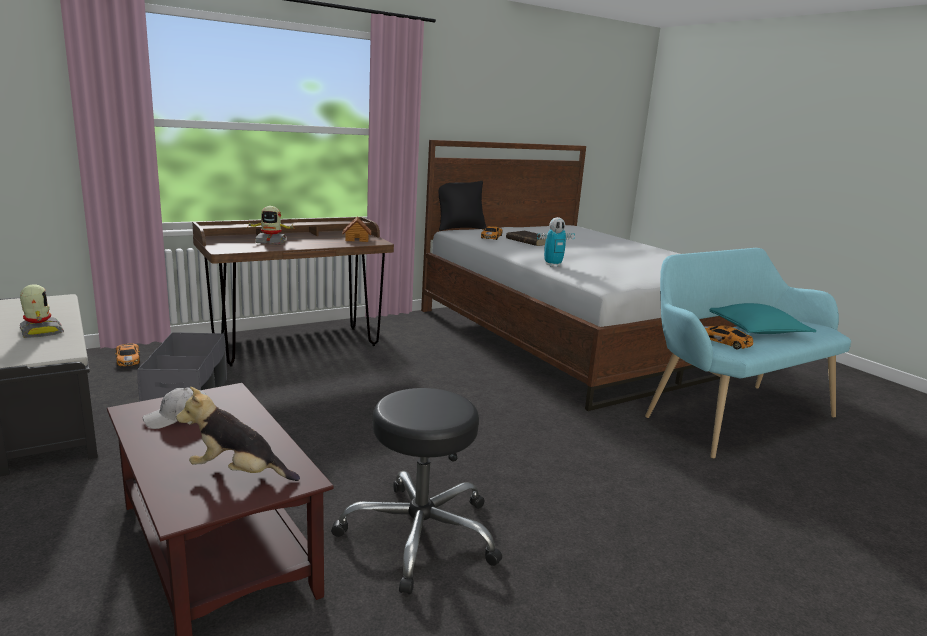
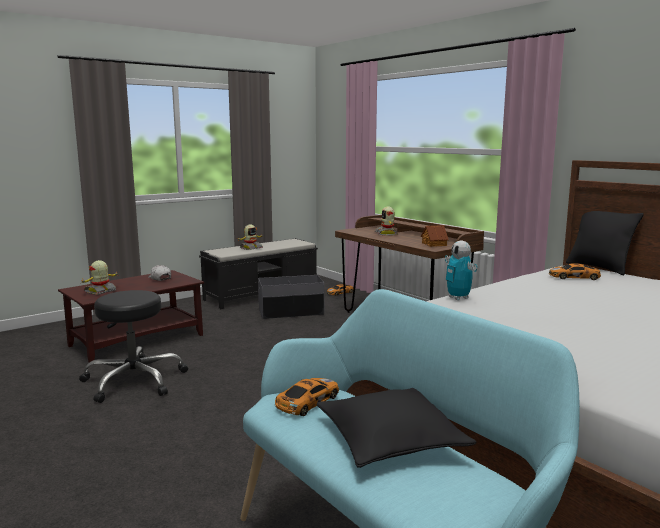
camera: 85 degrees right, 5 degrees down
plush toy [176,387,300,481] -> toy robot [80,260,118,295]
brown book [506,231,546,246] -> none
turquoise pillow [710,303,816,334] -> black pillow [316,388,477,468]

